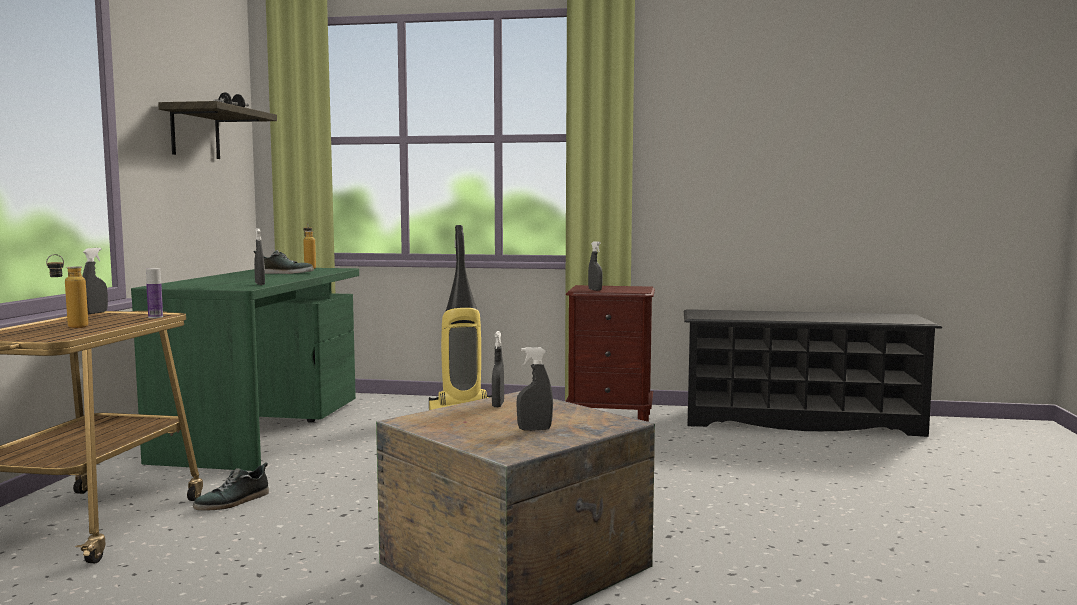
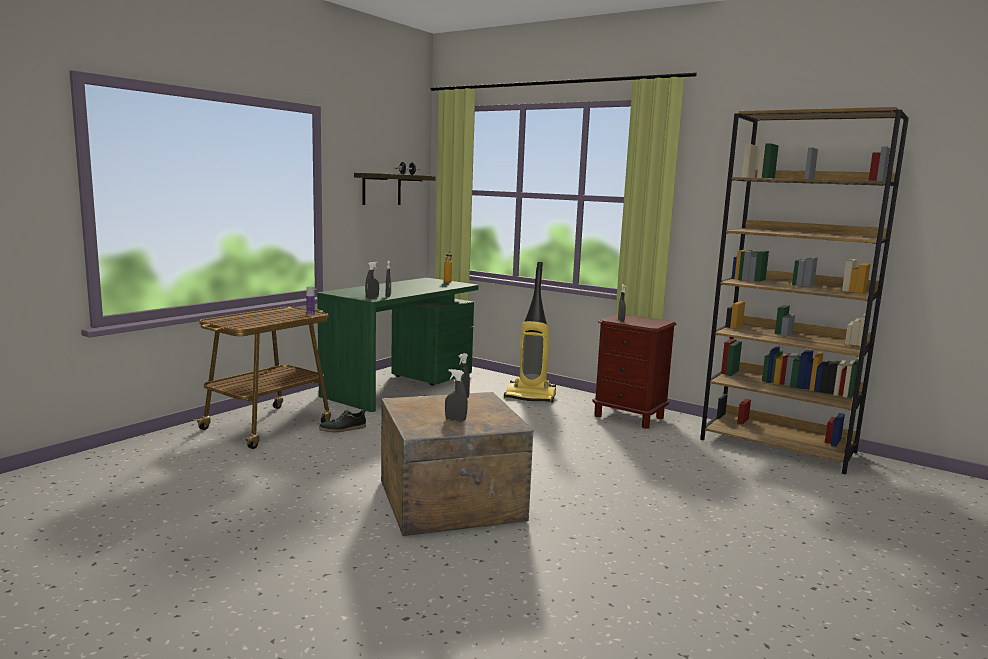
camera: 25 degrees right, 5 degrees up
bottle [46,254,88,328] -> none
grey spray bottle [82,248,108,314] -> grey spray bottle moved to [365,262,379,299]
shoe [253,250,314,274] -> none
black shoe rack [684,309,942,437] -> brown bookcase [700,107,909,474]

